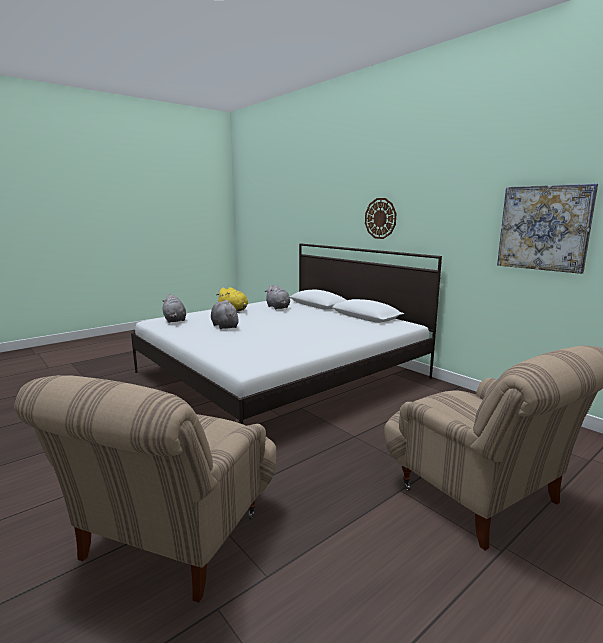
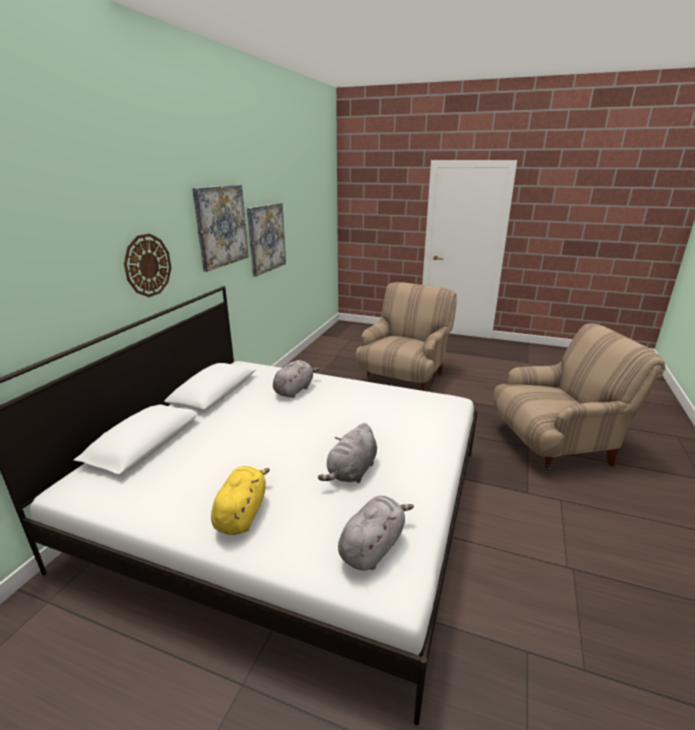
camera: 120 degrees left, 10 degrees up
grey plush toy [265,285,290,309] -> grey plush toy moved to [273,360,320,398]
none -> picture [192,185,249,272]

